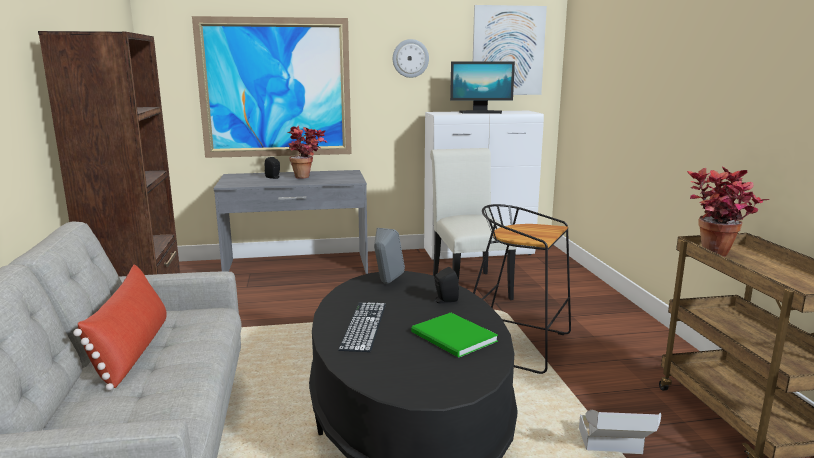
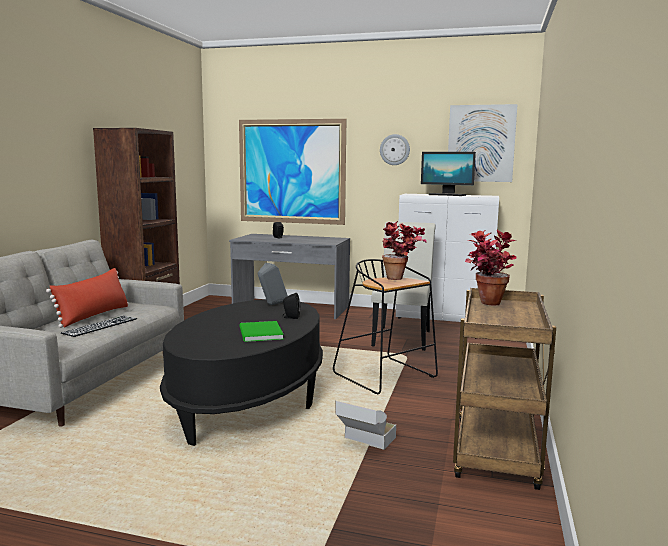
camera: 25 degrees right, 5 degrees down
potted plant [286,125,327,179] -> potted plant moved to [382,221,427,280]
keyboard [338,303,386,352] -> keyboard moved to [61,316,137,337]

